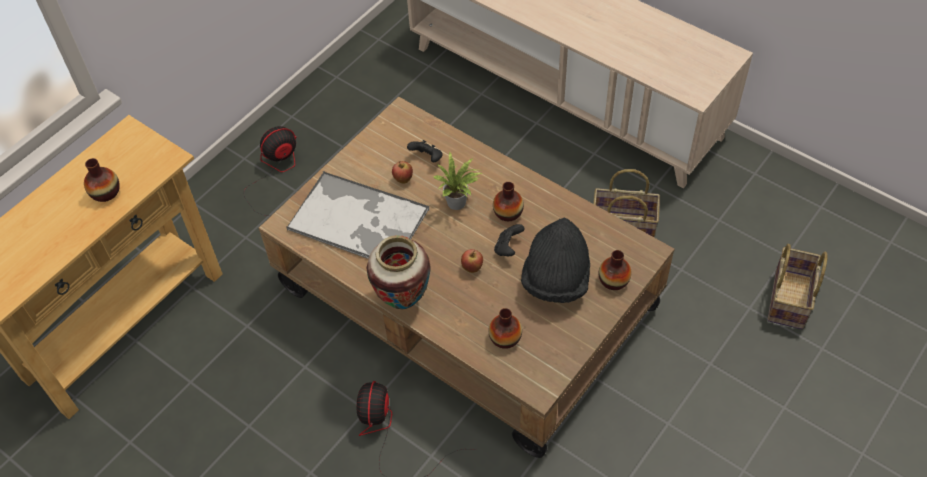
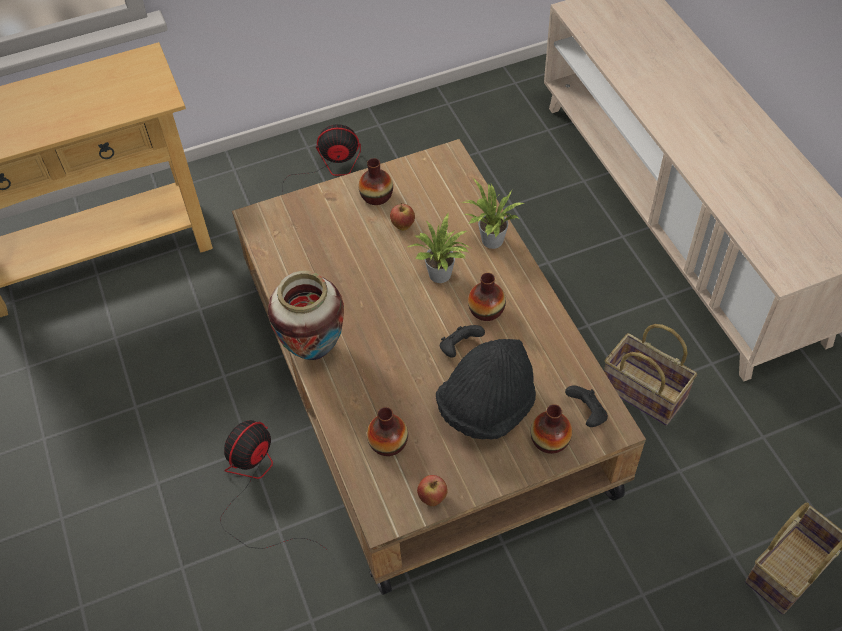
camera: 30 degrees right, 0 degrees up
vase [84,158,120,202] -> vase moved to [359,158,393,205]
tray [286,171,429,259] -> none
black game controller [407,140,443,162] -> black game controller moved to [565,386,608,427]
apple [461,249,483,273] -> apple moved to [417,475,448,506]
none -> potted plant [461,179,524,249]

